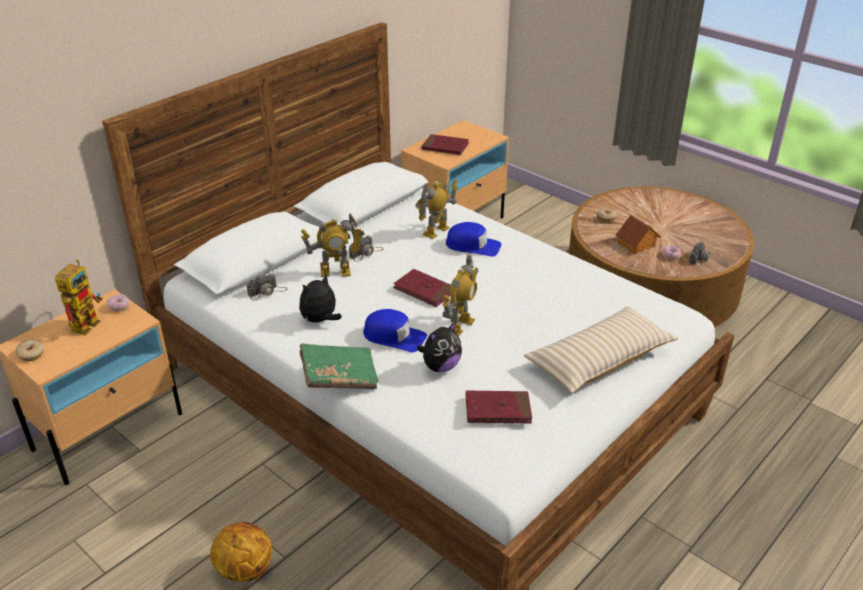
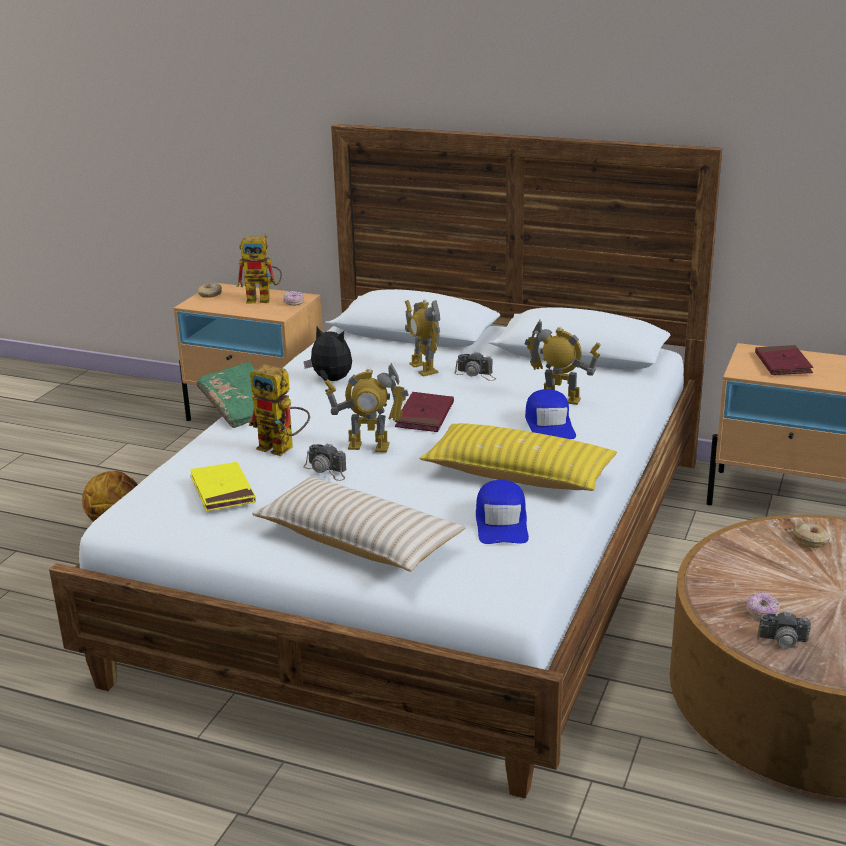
camera: 70 degrees right, 10 degrees down
camera [246,273,287,301] -> camera moved to [303,443,347,481]
blue cap [363,309,427,352] -> blue cap moved to [476,480,529,544]
plush toy [417,322,462,372] -> toy robot [249,364,310,456]
red book [466,391,532,423] -> yellow book [190,462,256,511]
toy house [615,215,660,254] -> none
none -> yellow pillow [420,423,617,491]

